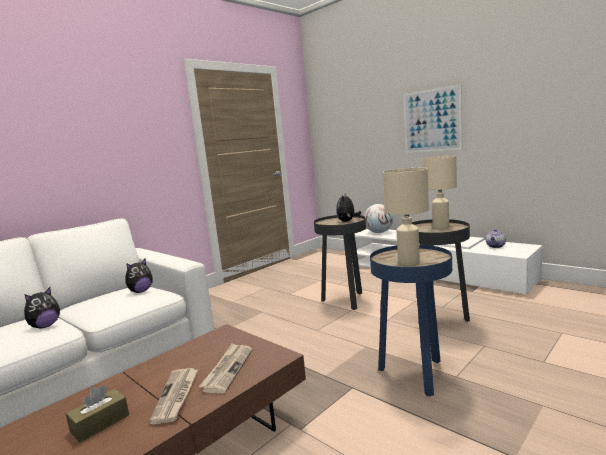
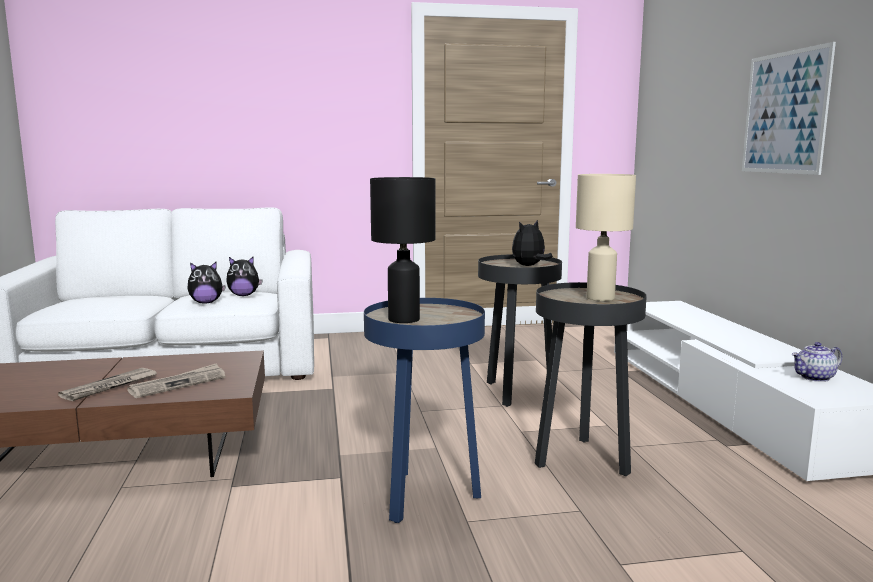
camera: 35 degrees right, 0 degrees up
plush toy [24,287,60,329] -> plush toy moved to [187,262,226,303]
brown tissue box [66,385,129,442] -> none
globe [364,204,393,233] -> none
beige table lamp [383,168,429,266] -> black table lamp [370,177,435,323]

